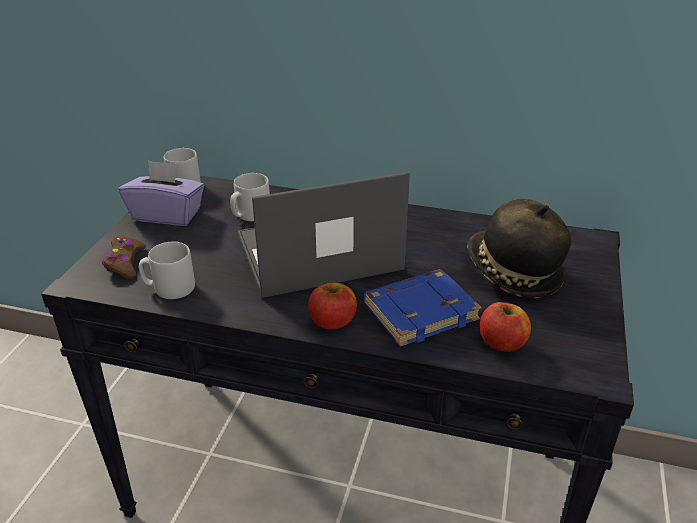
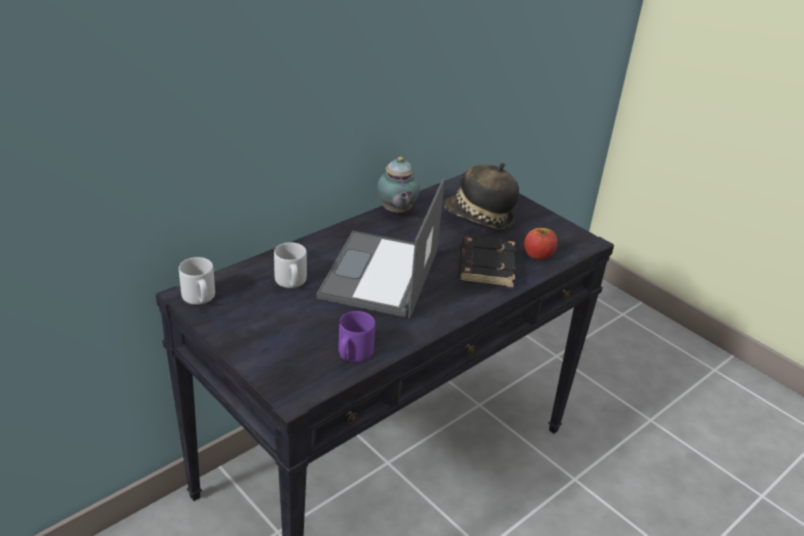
camera: 60 degrees left, 0 degrees up
brown game controller [102,236,146,279] -> none
purple tissue box [119,160,204,226] -> none
grey mug [139,242,195,299] -> purple mug [338,311,375,362]
apple [308,283,357,329] -> none
blue book [364,269,482,347] -> black book [458,236,516,288]
none -> teapot [377,157,420,214]

